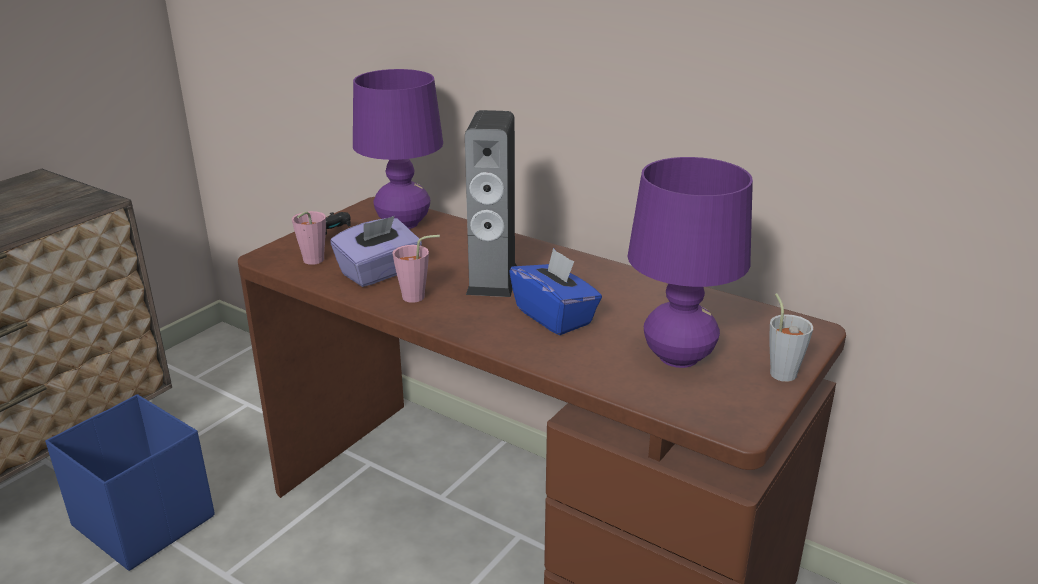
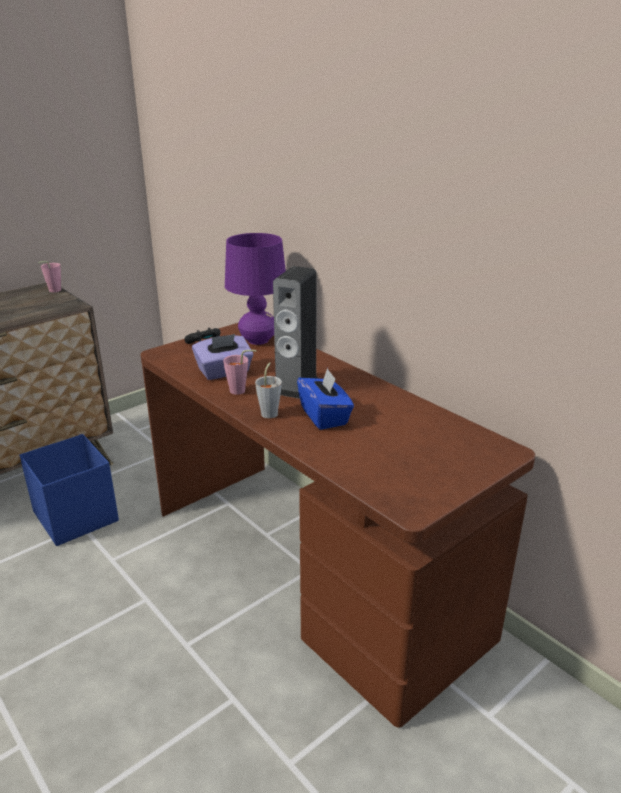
camera: 15 degrees right, 0 degrees up
pink cup [292,211,326,265] -> pink cup moved to [38,261,61,292]
purple table lamp [627,157,753,368] -> none
grey cup [769,293,813,382] -> grey cup moved to [255,362,282,419]

